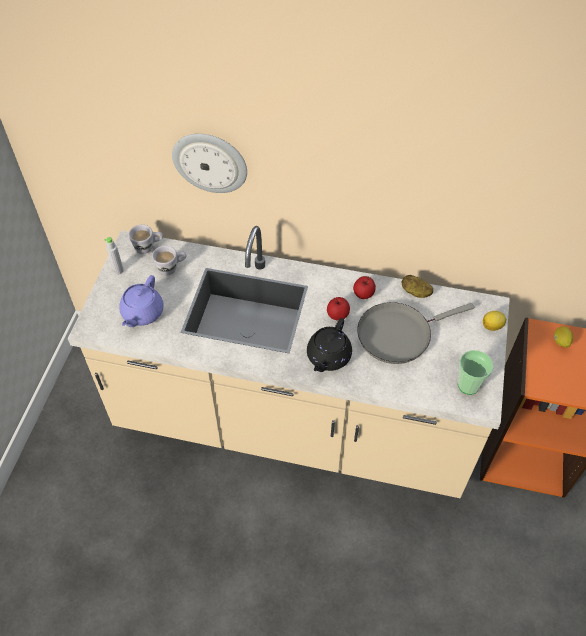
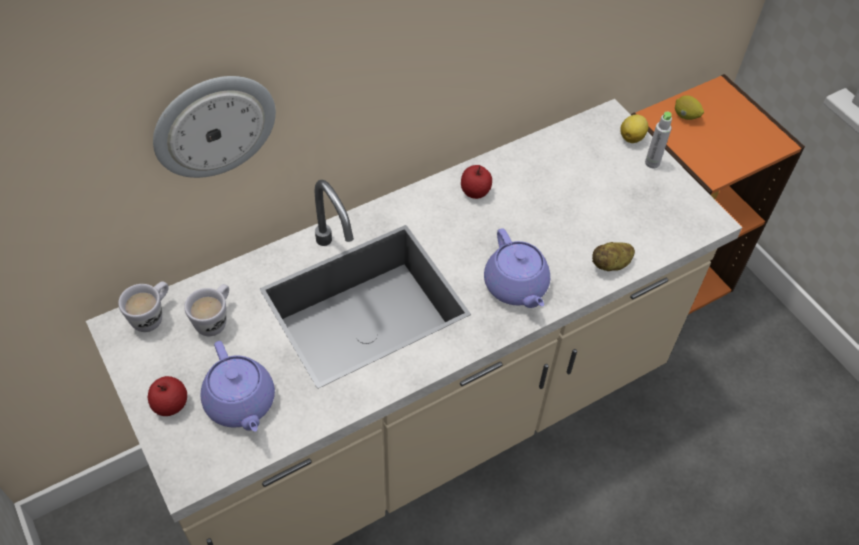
camera: 45 degrees left, 0 degrees up
grey bottle [104,237,124,275] -> grey bottle moved to [645,112,672,169]
black teapot [307,318,352,372] -> purple teapot [484,228,550,308]
apple [327,297,350,321] -> apple moved to [148,376,187,416]
grey frying pan [357,302,474,364] -> none
potato [402,275,433,298] -> potato moved to [592,242,635,271]
cup [458,350,494,395] -> none

